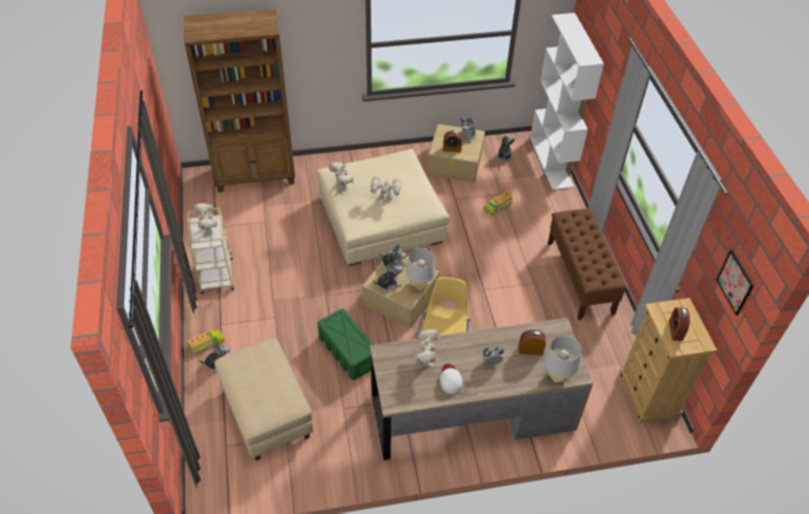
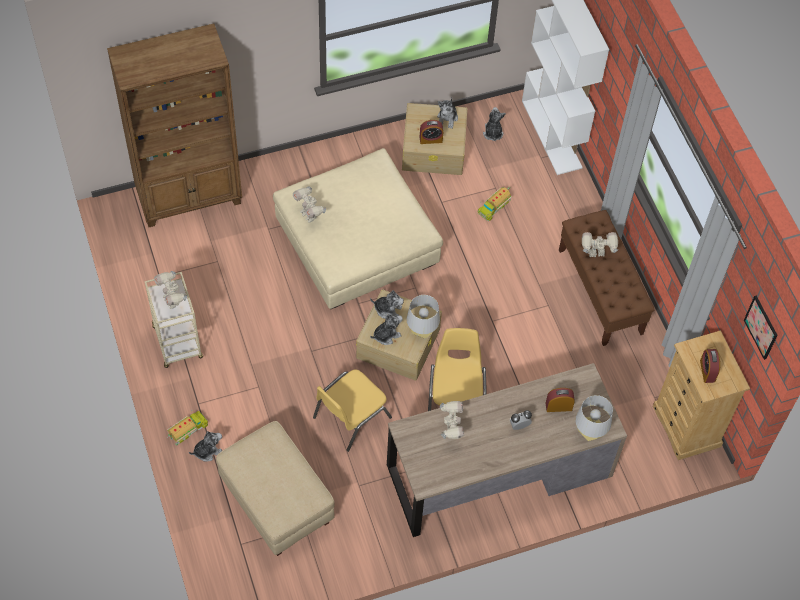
camera: 10 degrees left, 10 degrees up
green storage box [318,309,373,380] -> yellow chair [313,369,392,452]
toy robot [370,177,401,201] -> toy robot moved to [582,232,618,257]
white cap [440,364,462,394] -> none

